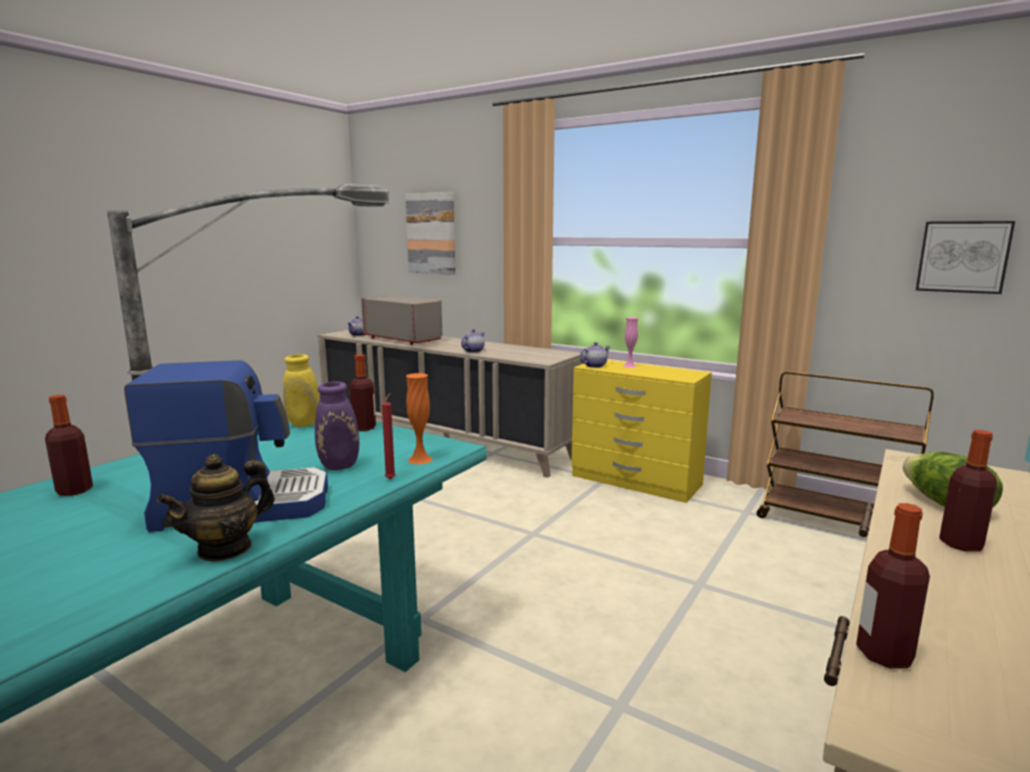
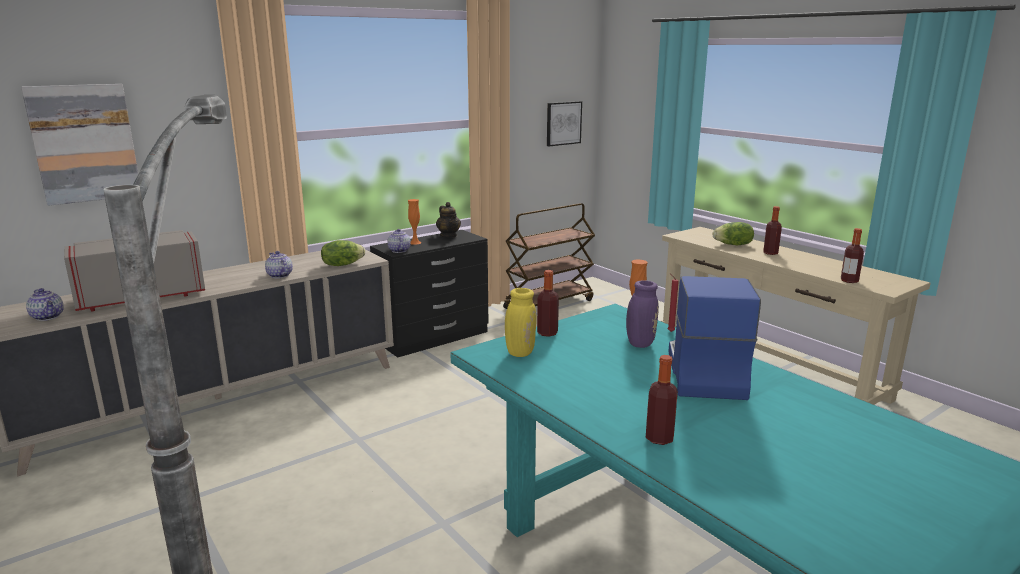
camera: 70 degrees left, 5 degrees up
teapot [157,454,275,562] -> teapot moved to [436,202,461,238]
yellow dresser [571,360,712,503] -> black dresser [370,230,488,358]
pink vase [623,317,638,368] -> orange vase [408,199,421,245]
none -> lettuce [321,240,365,266]

